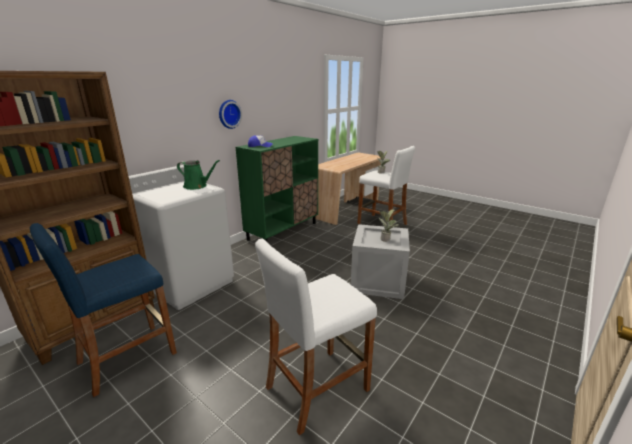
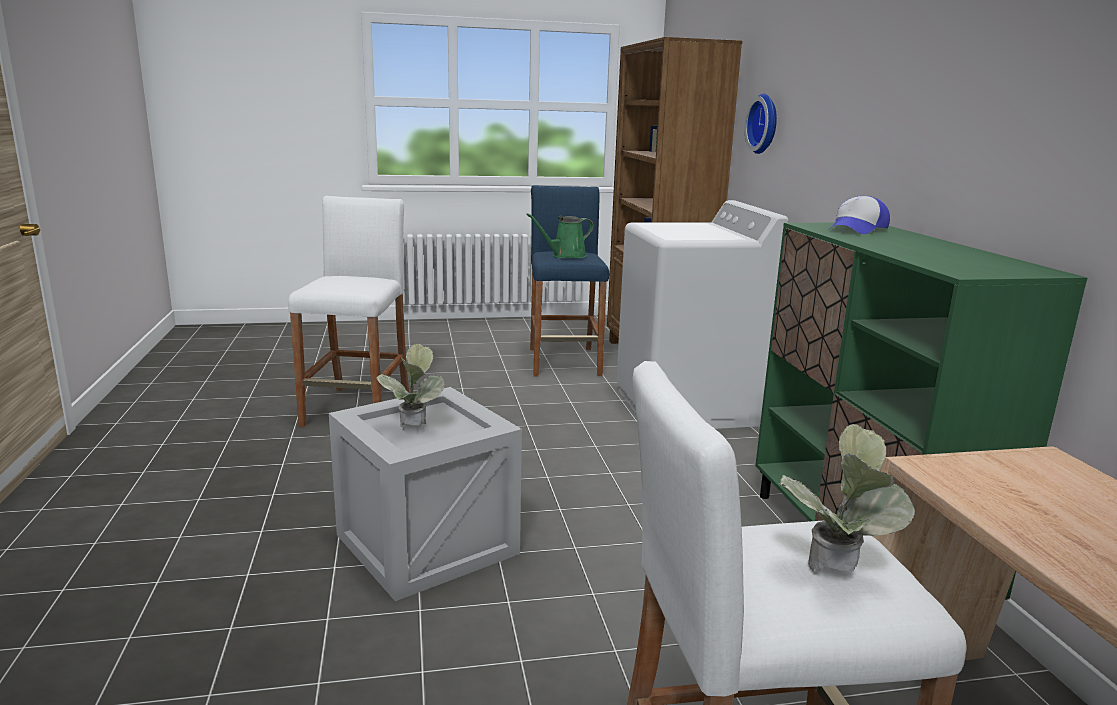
camera: 130 degrees right, 5 degrees down
green watering can [177,160,220,190] -> green watering can moved to [526,213,593,258]
wall clock [219,100,242,129] -> wall clock moved to [744,94,777,154]

